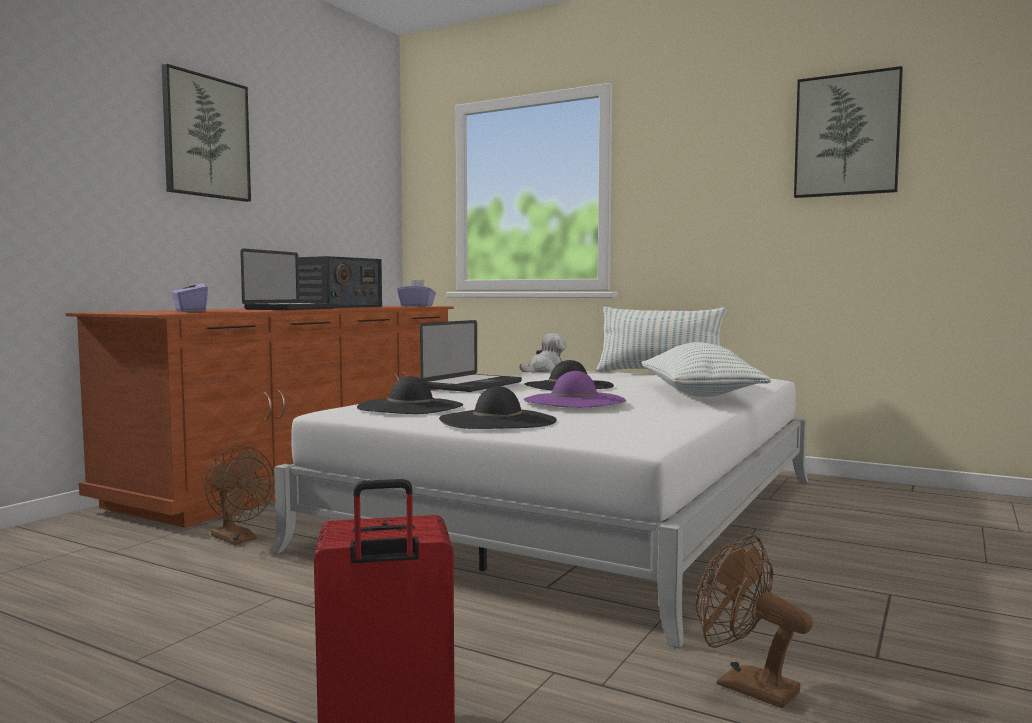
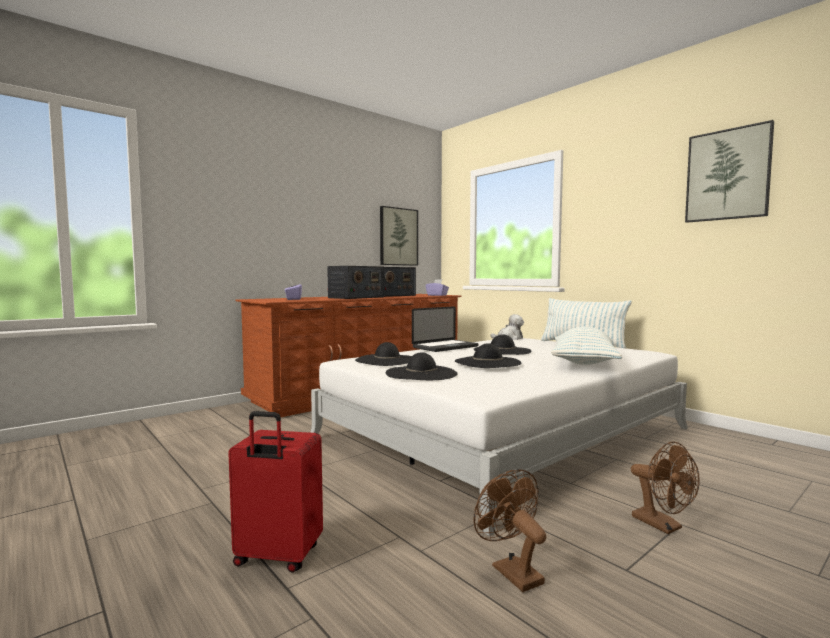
camera: 20 degrees right, 0 degrees up
picture [162,64,251,202] -> picture moved to [380,206,418,266]
brown fan [205,445,275,545] -> brown fan moved to [631,441,700,534]
laptop [240,248,341,310] -> radio [327,266,384,299]
purple hat [524,371,626,408] -> black hat [455,343,521,368]

